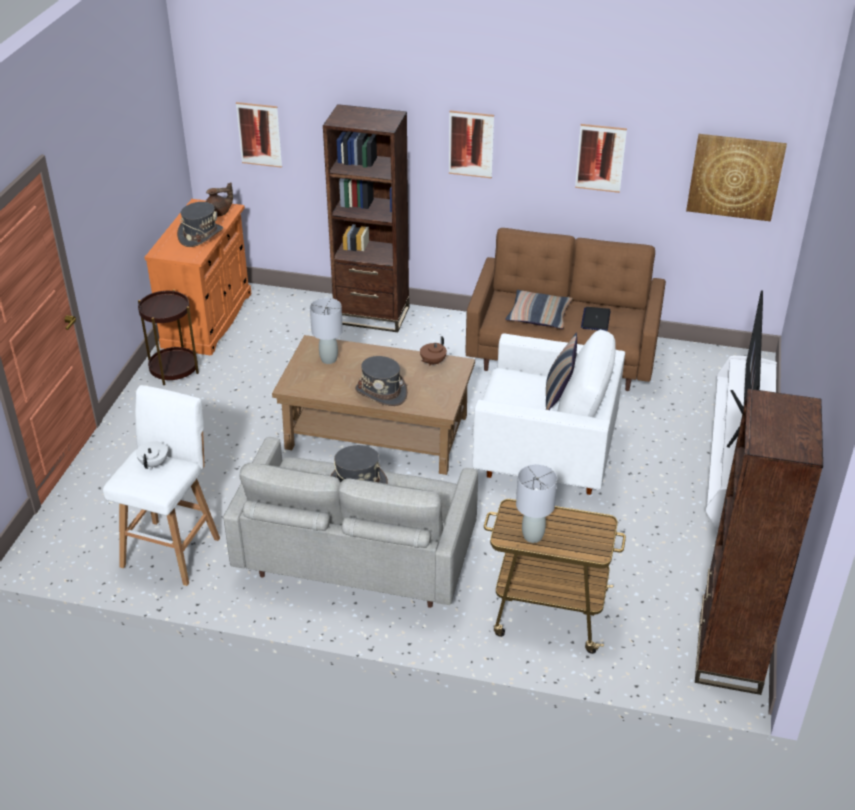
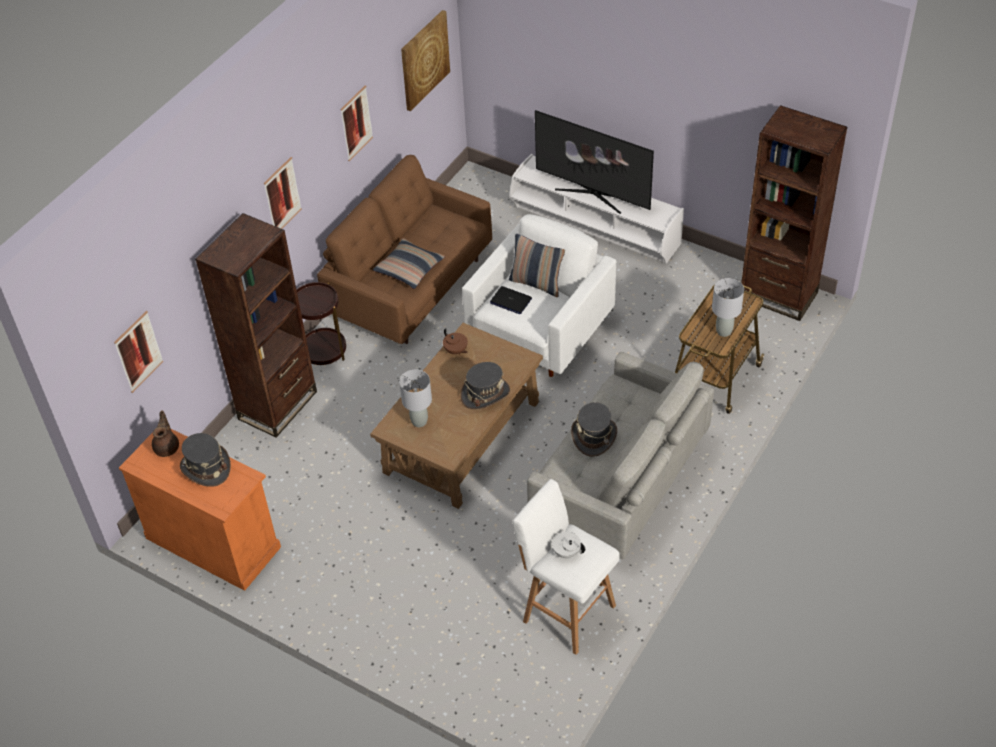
camera: 70 degrees left, 10 degrees up
brown side table [138,289,199,385] -> brown side table moved to [296,282,346,365]
laptop [581,307,611,331] -> laptop moved to [490,286,532,314]

